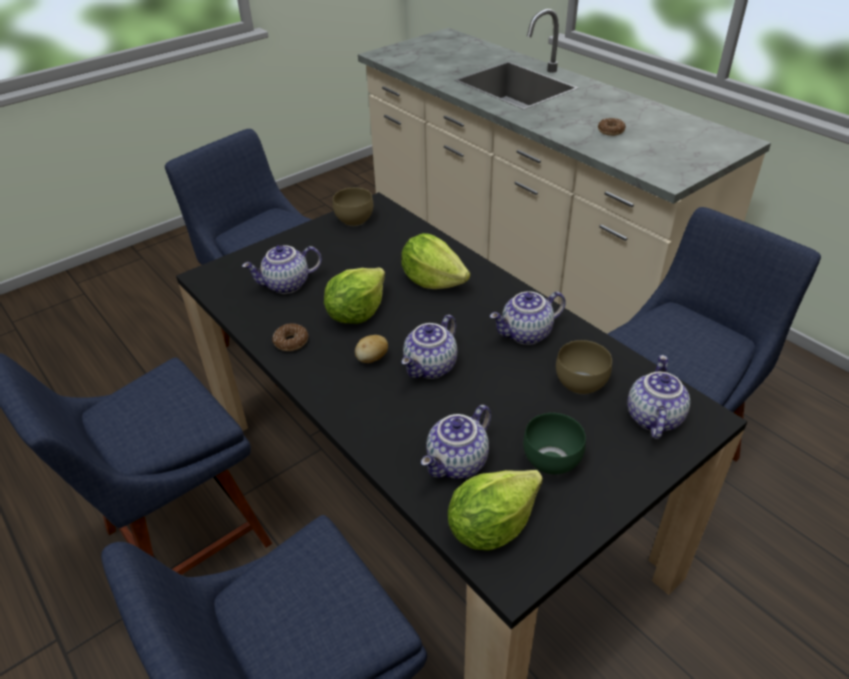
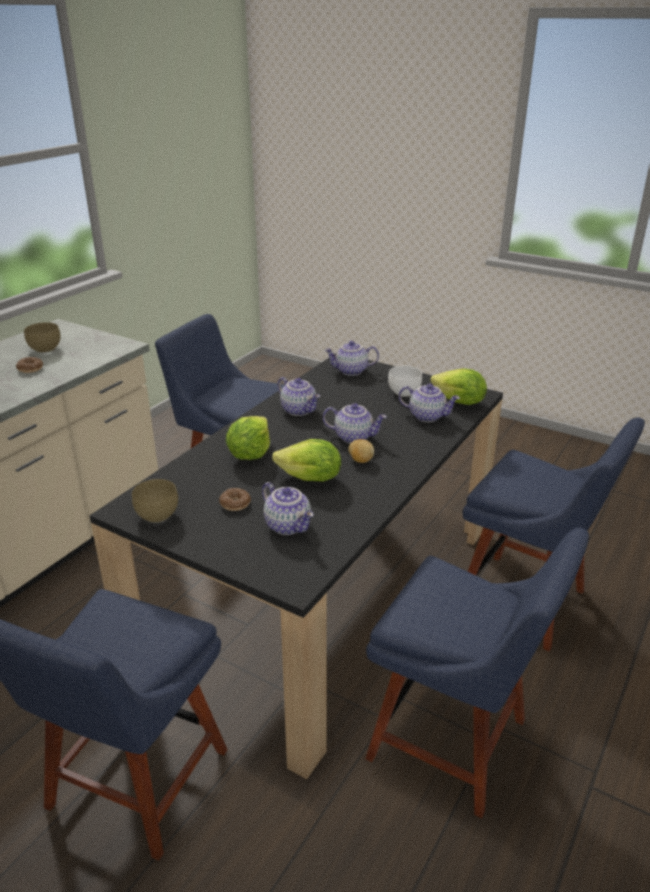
camera: 110 degrees left, 10 degrees down
donut [272,323,309,351] -> donut moved to [219,488,251,511]
green bowl [523,413,586,474] -> white bowl [388,365,422,397]
brown bowl [556,340,612,394] -> brown bowl moved to [24,322,60,353]

